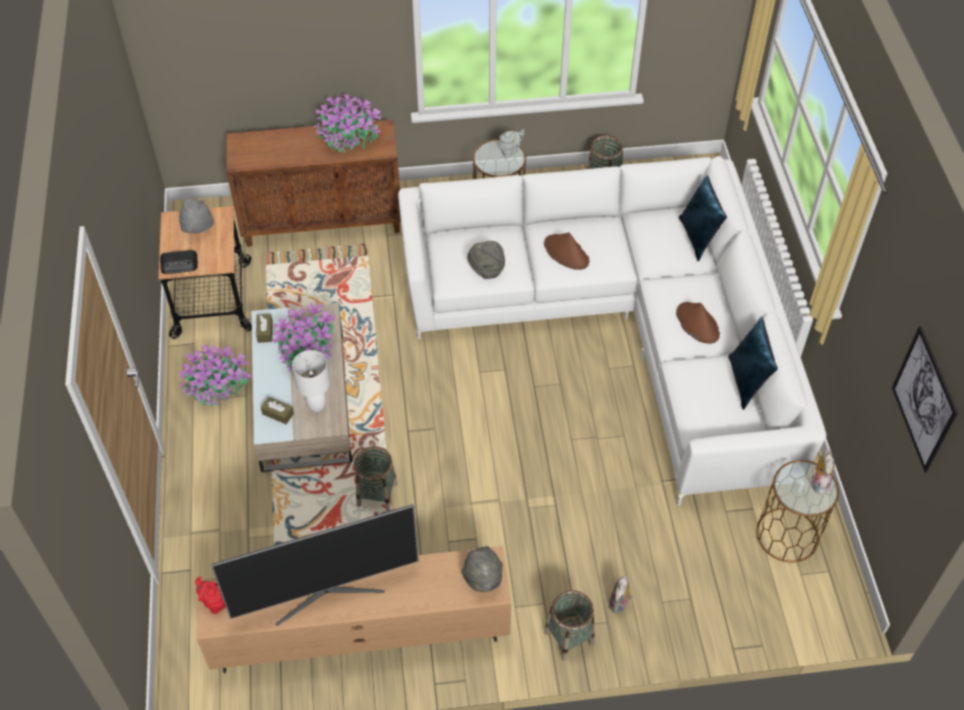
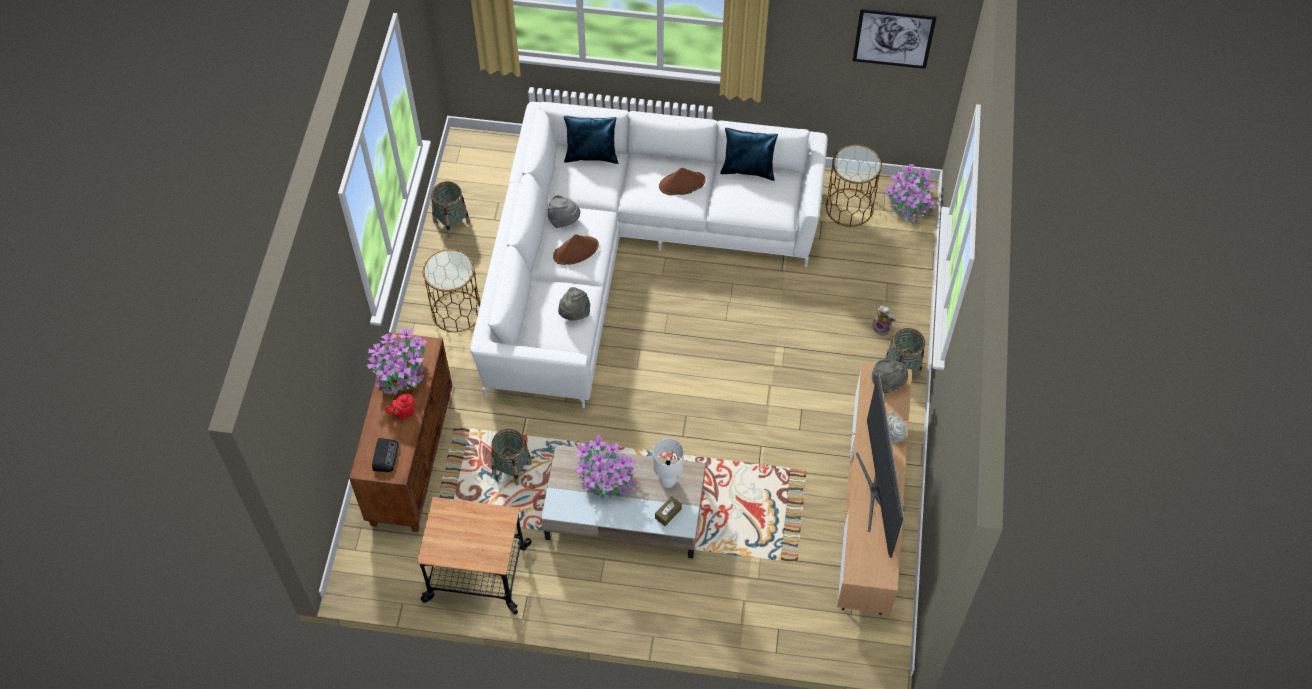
camera: 75 degrees left, 5 degrees up
radio [160,250,198,274] -> radio moved to [372,438,399,472]
grey hat [179,199,214,234] -> grey hat moved to [548,195,580,228]
potted plant [179,344,251,407] -> potted plant moved to [885,164,935,223]
red teapot [195,576,226,614] -> red teapot moved to [386,393,414,420]
brown tissue box [256,314,273,343] -> none
basket [354,446,398,512] -> basket moved to [491,429,532,485]
grey teapot [500,130,524,157] -> grey teapot moved to [887,411,907,443]
plush toy [812,449,835,495] -> none

